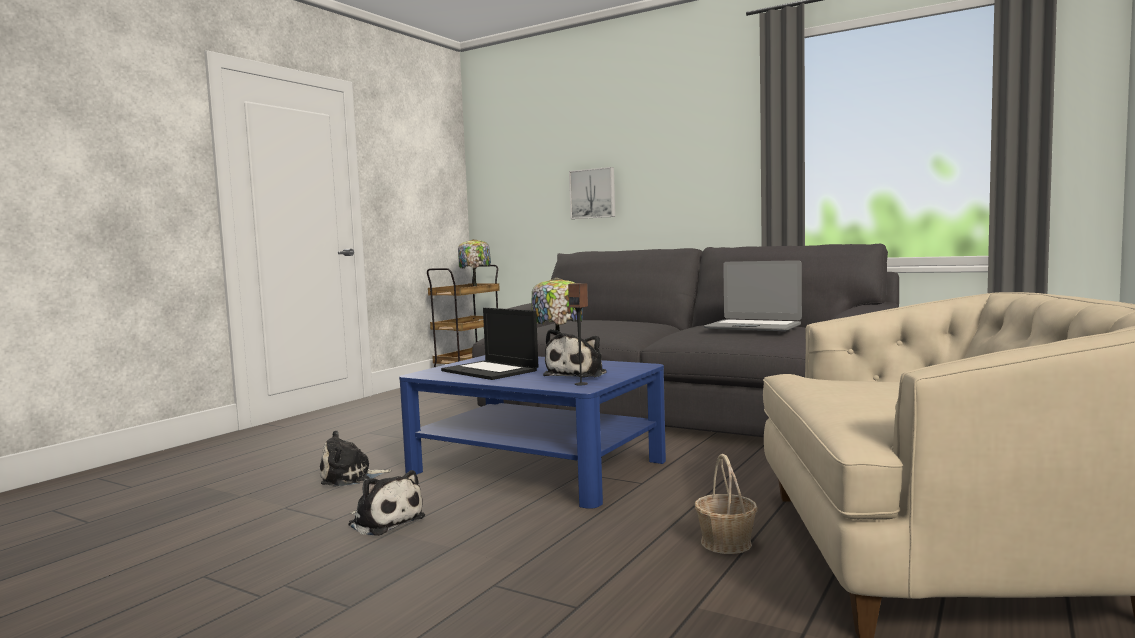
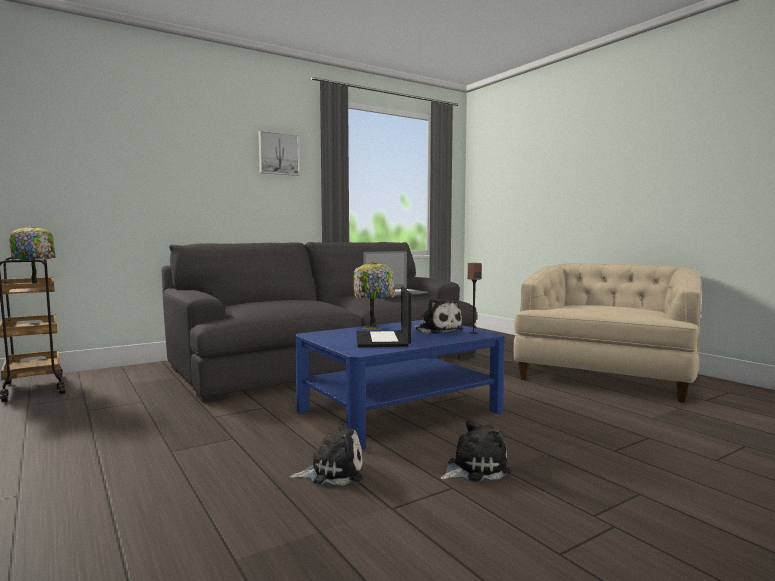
camera: 65 degrees left, 0 degrees up
plush toy [320,430,392,486] -> plush toy turned 105 degrees counterclockwise [290,423,363,485]
laptop [441,308,538,380] -> laptop turned 105 degrees clockwise [356,286,411,347]
picture [569,167,615,219] -> picture moved to [259,131,299,176]
basket [695,454,758,554] -> none

